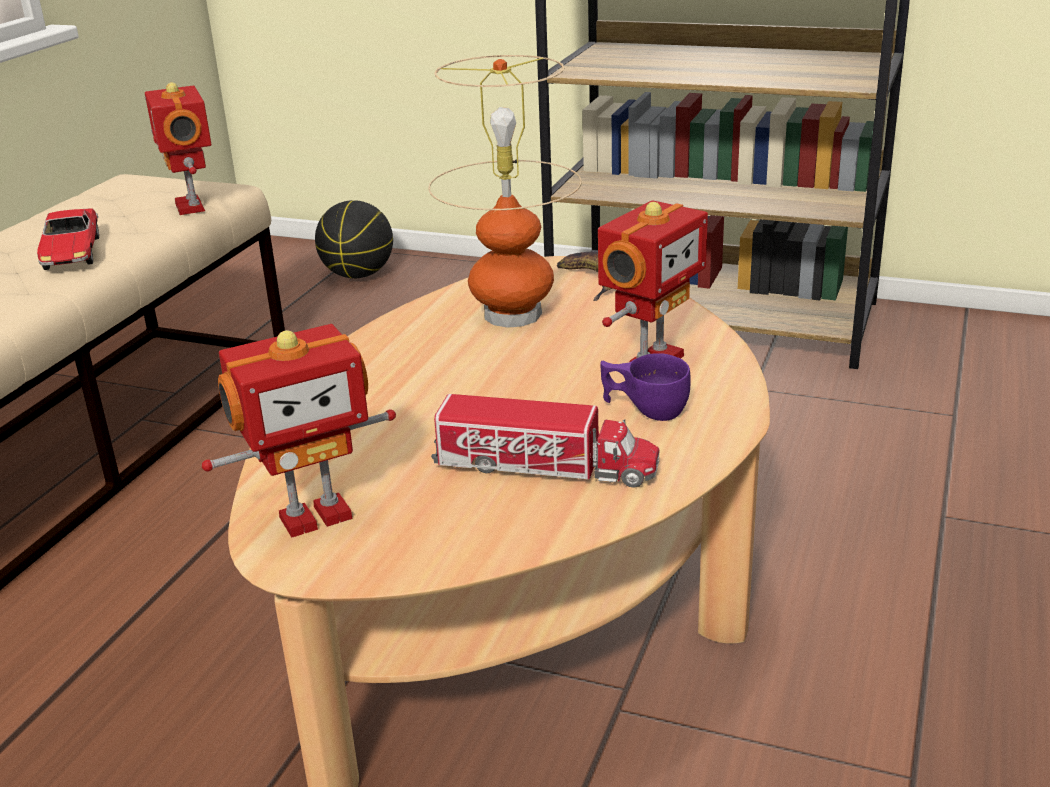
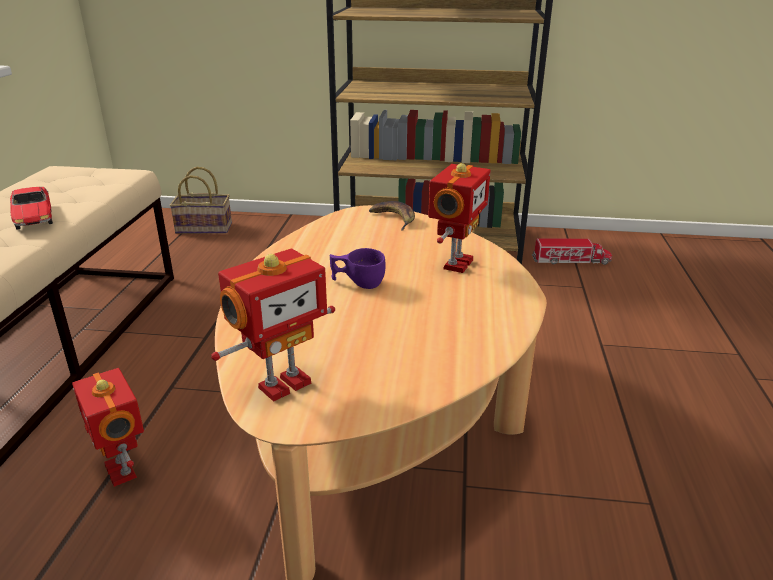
camera: 15 degrees left, 0 degrees up
toy robot [145,82,212,215] -> toy robot moved to [72,368,144,487]
basketball [315,200,393,278] -> basket [170,167,232,234]
table lamp [428,55,582,328] -> none
toy truck [431,394,659,488] -> toy truck moved to [532,238,612,265]
purple cup [600,353,691,421] -> purple cup moved to [330,248,386,289]

